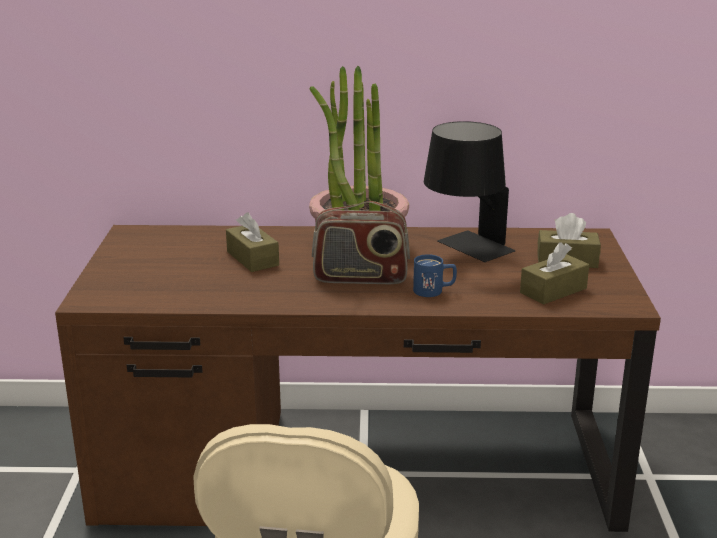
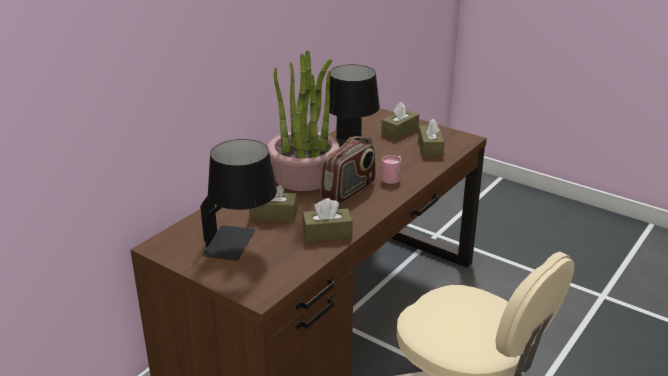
camera: 55 degrees left, 5 degrees up
blue mug [413,254,457,297] -> pink mug [381,155,401,184]
none -> black table lamp [200,139,277,261]
none -> brown tissue box [302,198,353,242]

